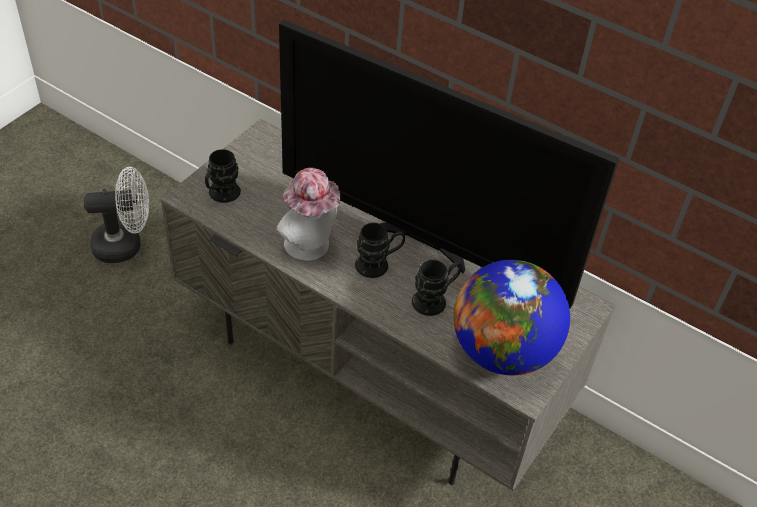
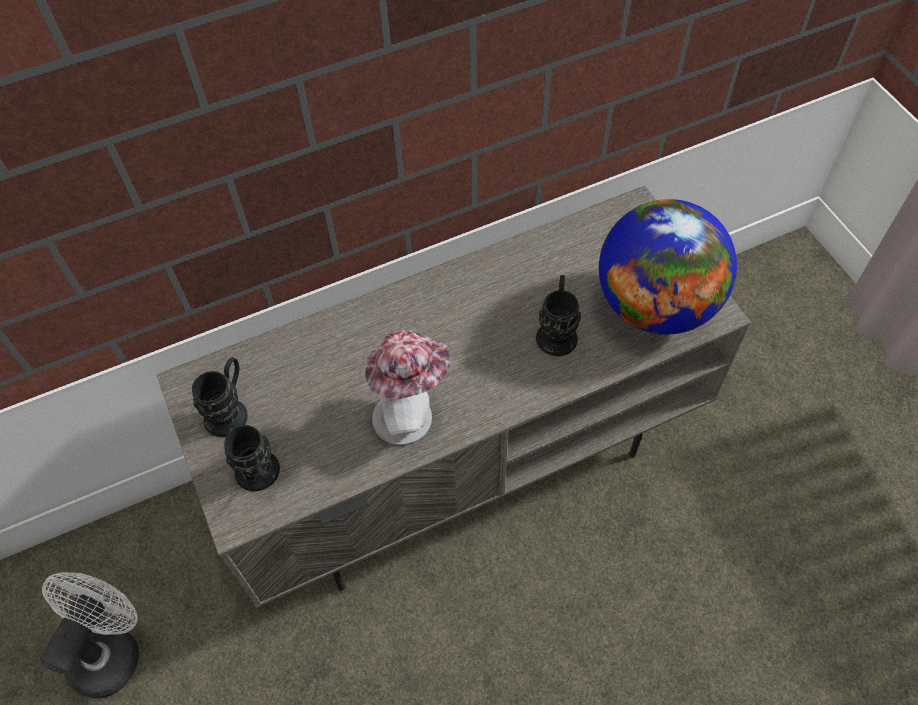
camera: 55 degrees left, 10 degrees up
television [279,20,619,308] -> none
black mug [355,223,405,278] -> black mug moved to [192,357,248,437]

